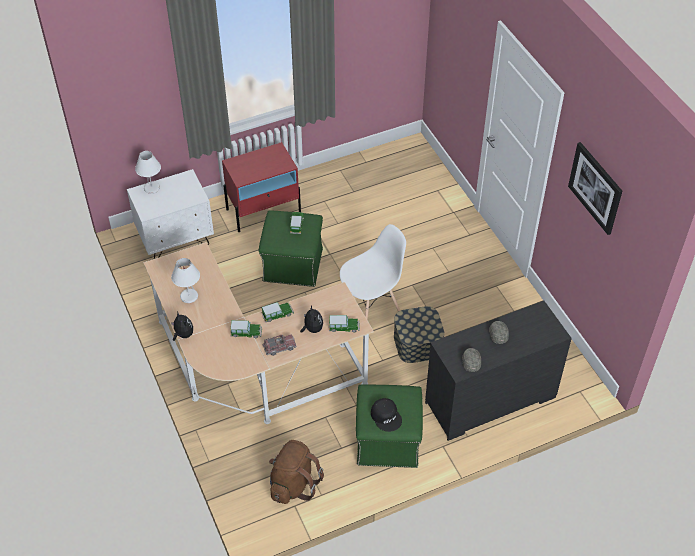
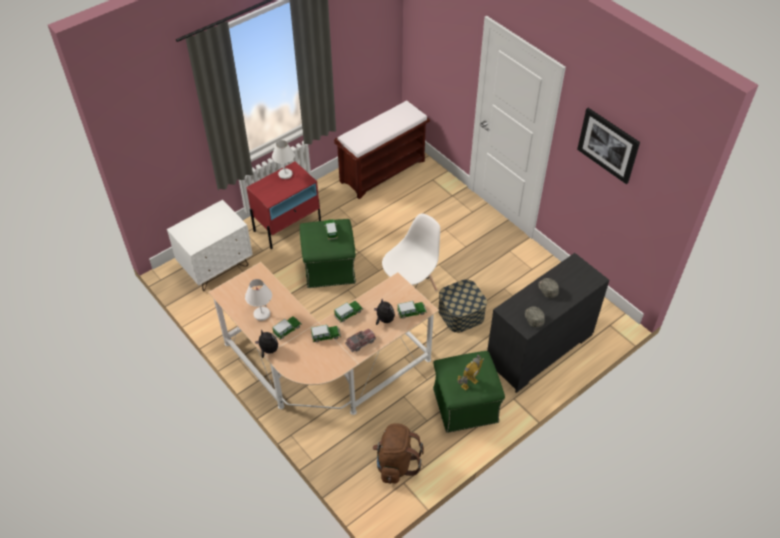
camera: 15 degrees left, 0 degrees up
white table lamp [135,151,161,194] -> white table lamp moved to [272,140,295,179]
black cap [371,398,402,432] -> toy robot [457,355,484,391]
none -> toy car [272,317,302,340]
none -> brown bench [334,100,430,199]

